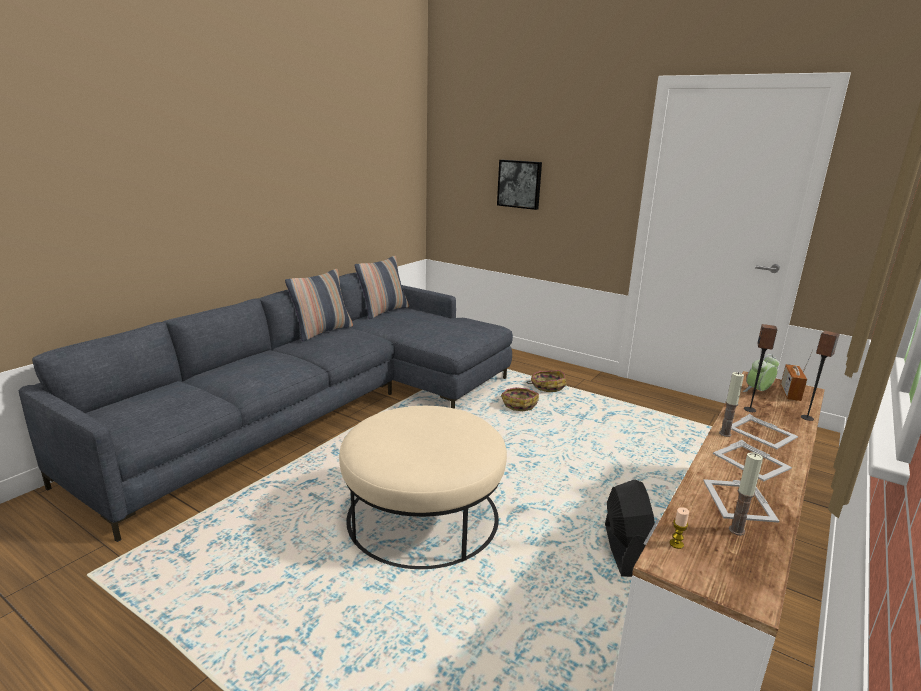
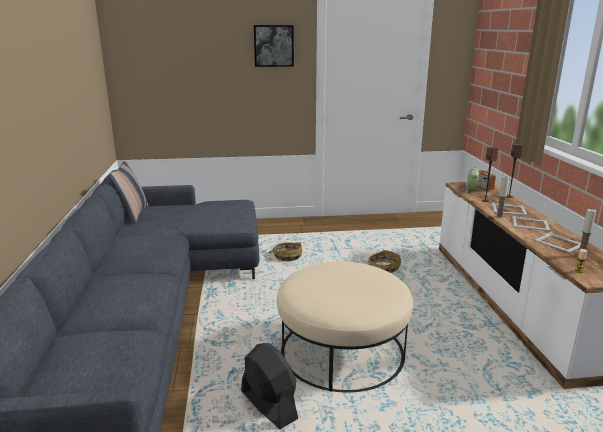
camera: 40 degrees left, 0 degrees up
pillow [285,269,353,342] -> none
picture [497,160,542,210] -> picture moved to [254,25,294,67]
basket [526,370,567,392] -> basket moved to [368,250,401,273]
black fan [605,479,655,577] -> black fan moved to [241,343,298,429]

